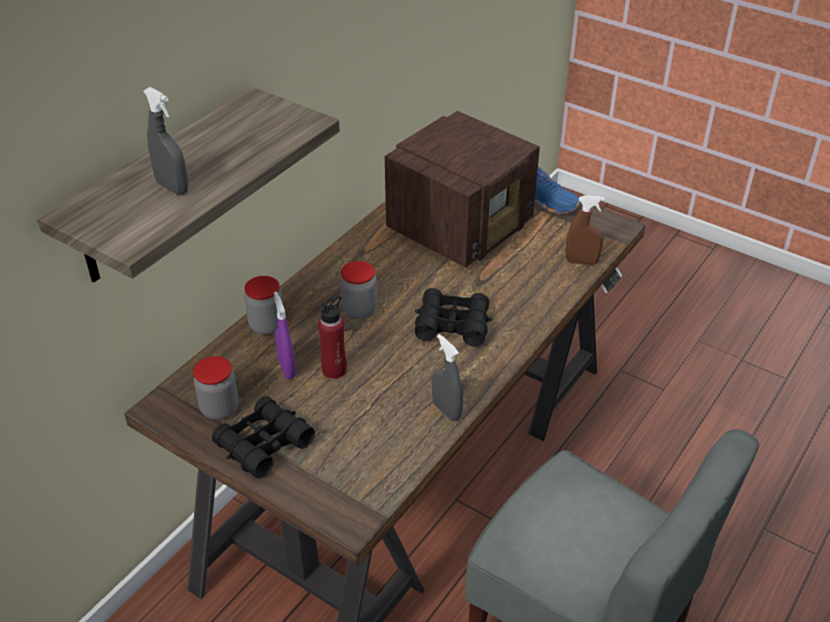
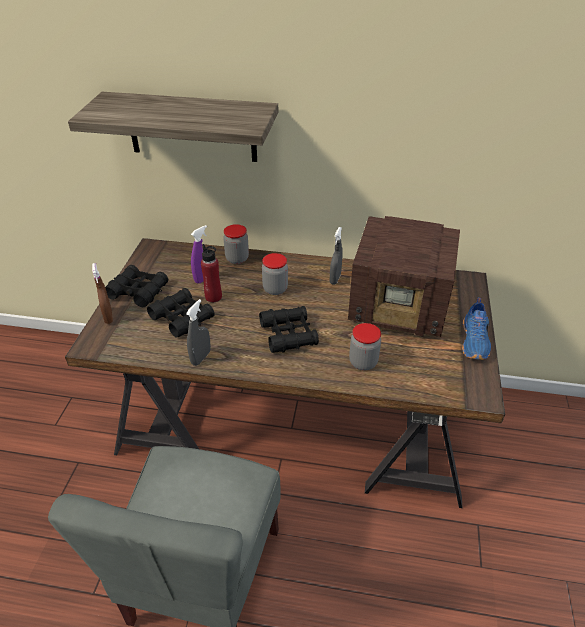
camera: 65 degrees right, 0 degrees up
grey spray bottle [143,87,188,195] -> grey spray bottle moved to [330,227,343,284]
jar [193,356,238,420] -> jar moved to [349,323,381,370]
brown spray bottle [566,195,605,265] -> brown spray bottle moved to [92,263,113,324]
none -> black binoculars [147,288,215,338]

